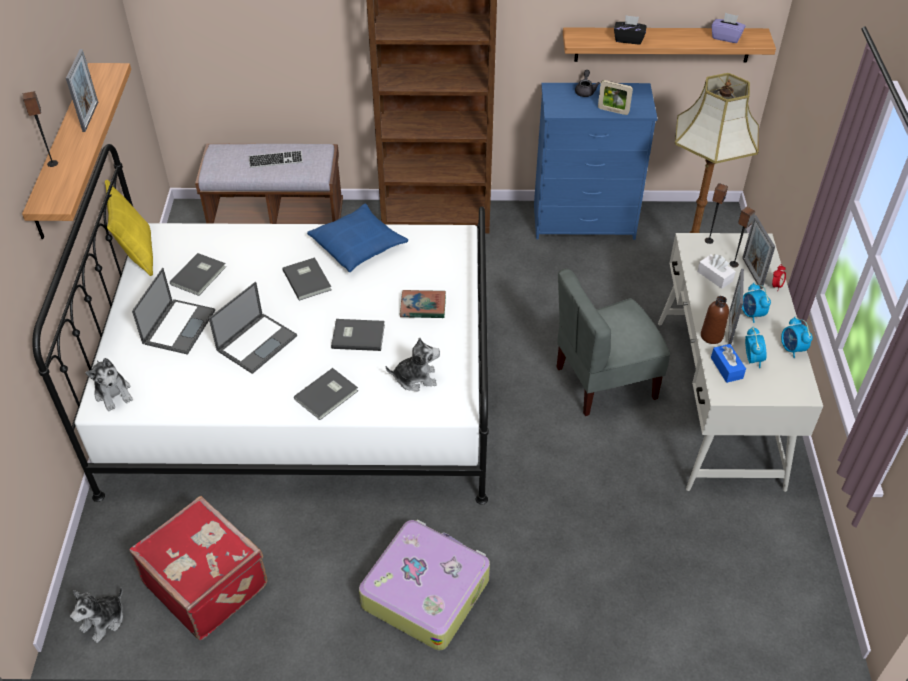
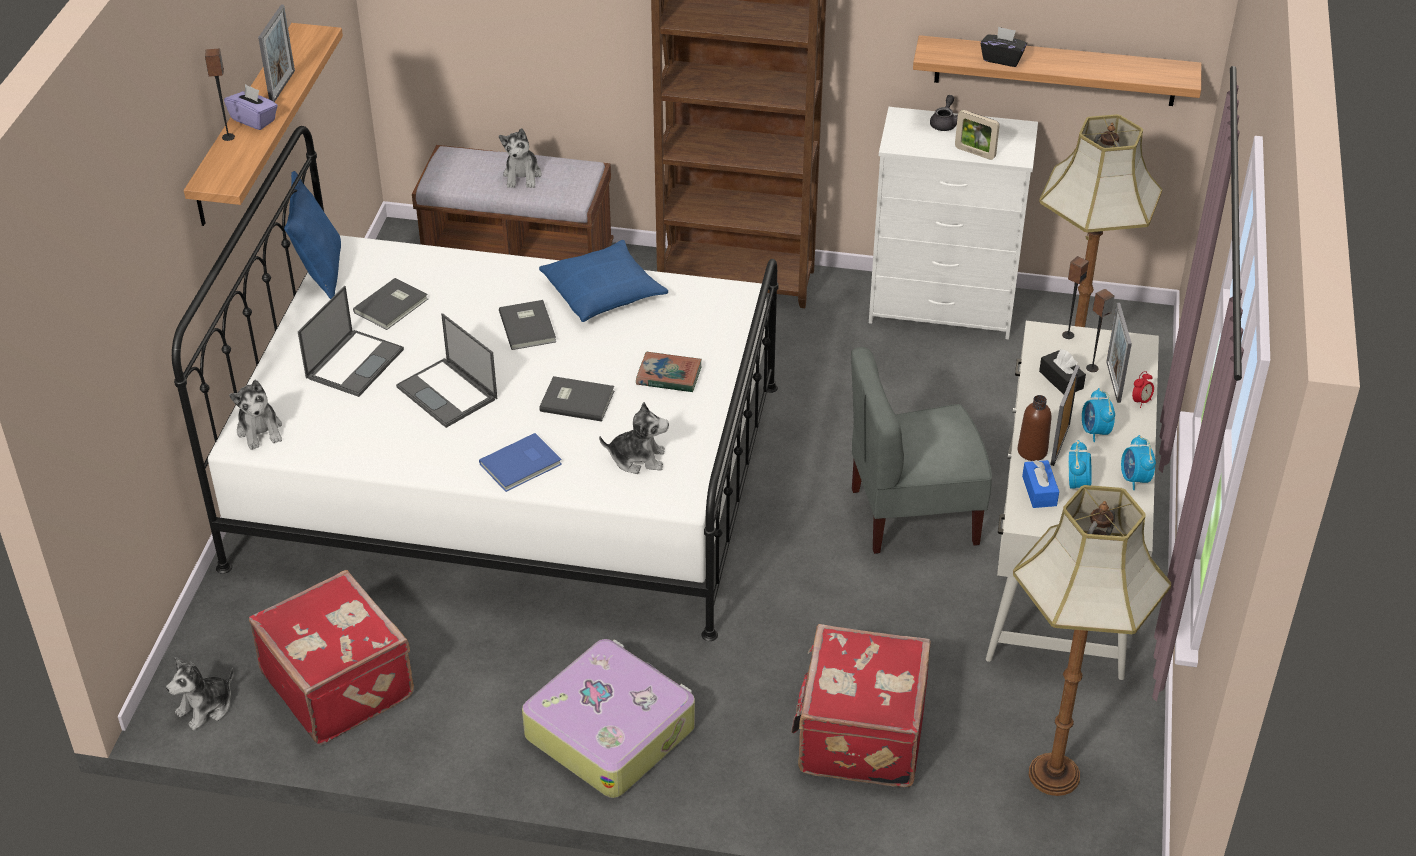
camera: 10 degrees right, 5 degrees down
yellow pillow [105,180,153,276] -> blue pillow [284,171,341,299]
laptop [209,282,297,374] -> laptop turned 90 degrees clockwise [396,313,497,428]
keyboard [249,151,303,168] -> plush toy [499,128,542,188]
grey book [294,368,358,420] -> blue book [479,433,562,492]
blue dresser [534,83,658,240] -> white dresser [869,107,1038,339]
white tissue box [697,254,736,289] -> black tissue box [1039,349,1086,395]
purple tissue box [711,13,746,43] -> purple tissue box moved to [224,84,278,130]
none -> red suitcase [791,624,931,788]
none -> floor lamp [1013,485,1171,796]

